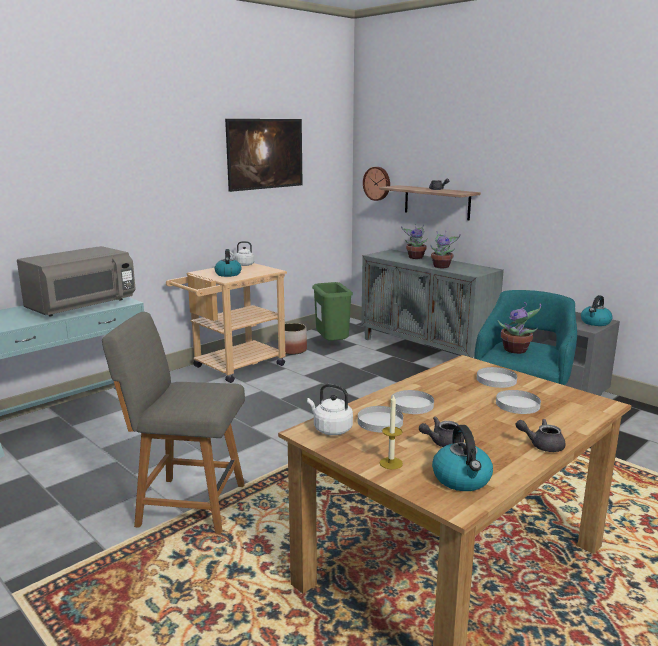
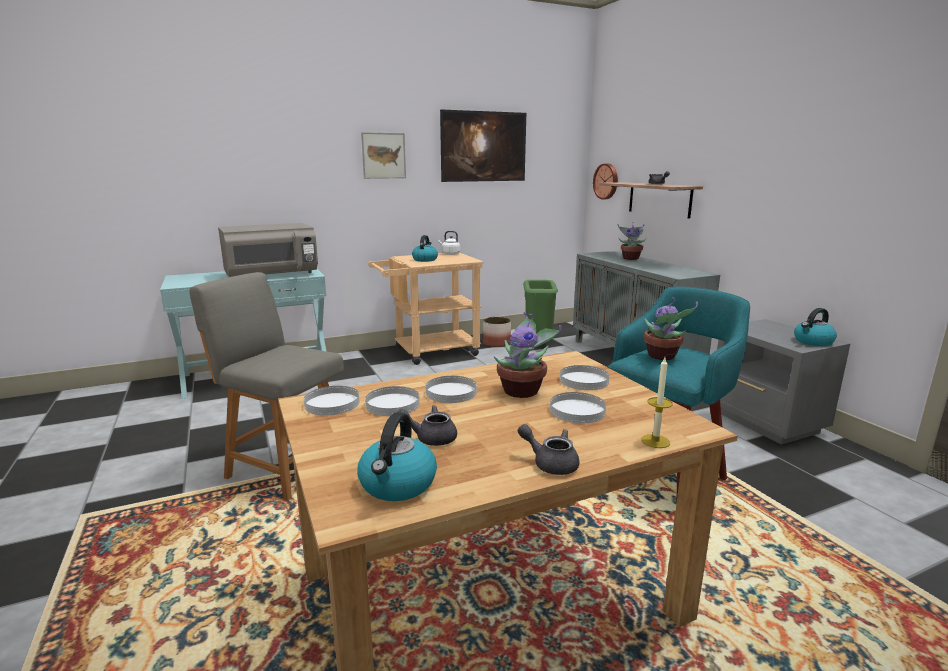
camera: 20 degrees right, 0 degrees up
white kettle [307,384,353,435] -> white plate [304,386,360,416]
candle [380,394,403,469] -> candle moved to [641,358,673,448]
potted plant [430,232,461,268] -> potted plant moved to [494,311,562,398]
none -> picture [361,132,406,179]

